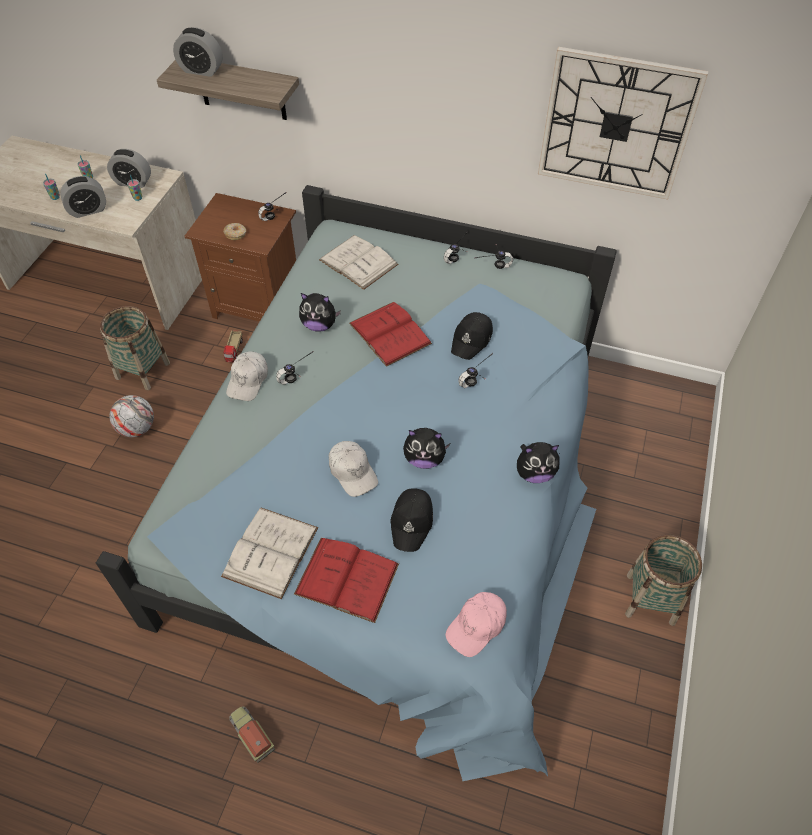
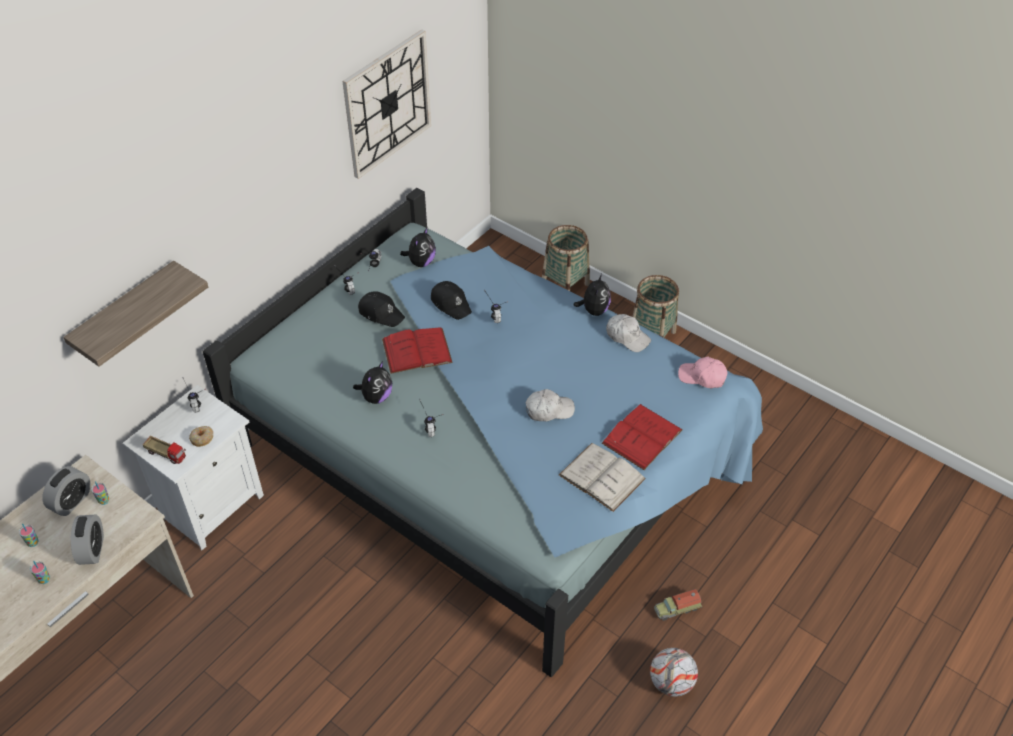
camera: 70 degrees left, 5 degrees down
basket [100,306,170,390] -> basket moved to [542,225,590,291]
football [109,395,154,437] -> football moved to [650,648,698,697]
alarm clock [173,28,223,77] -> none
brown nightstand [185,193,296,322] -> white nightstand [123,385,264,550]
toy truck [223,330,243,363] -> toy truck moved to [143,436,186,464]
white cap [226,351,268,401] -> white cap moved to [606,314,651,352]
white book [319,235,399,290] -> none
black cap [390,488,433,552] -> black cap moved to [358,291,405,327]
plush toy [403,428,450,469] -> plush toy moved to [400,228,436,267]
pink cap [445,592,507,657] -> pink cap turned 135 degrees clockwise [678,357,727,388]

